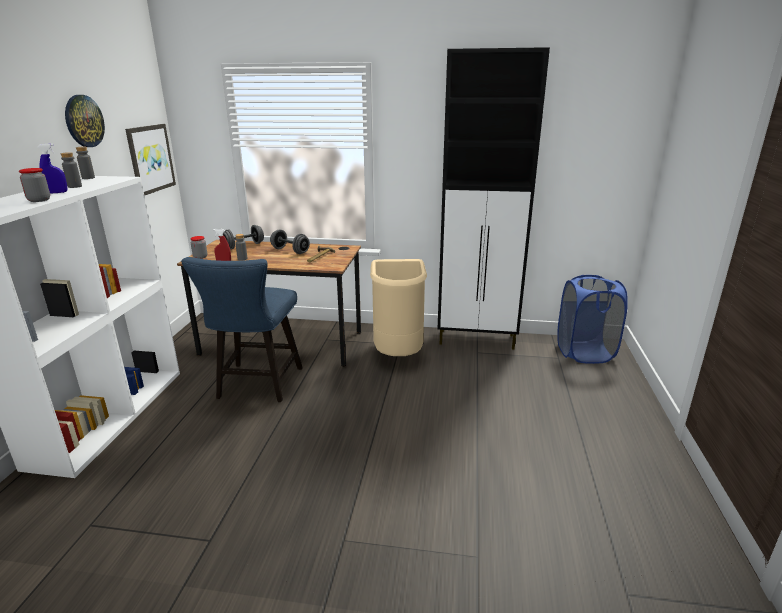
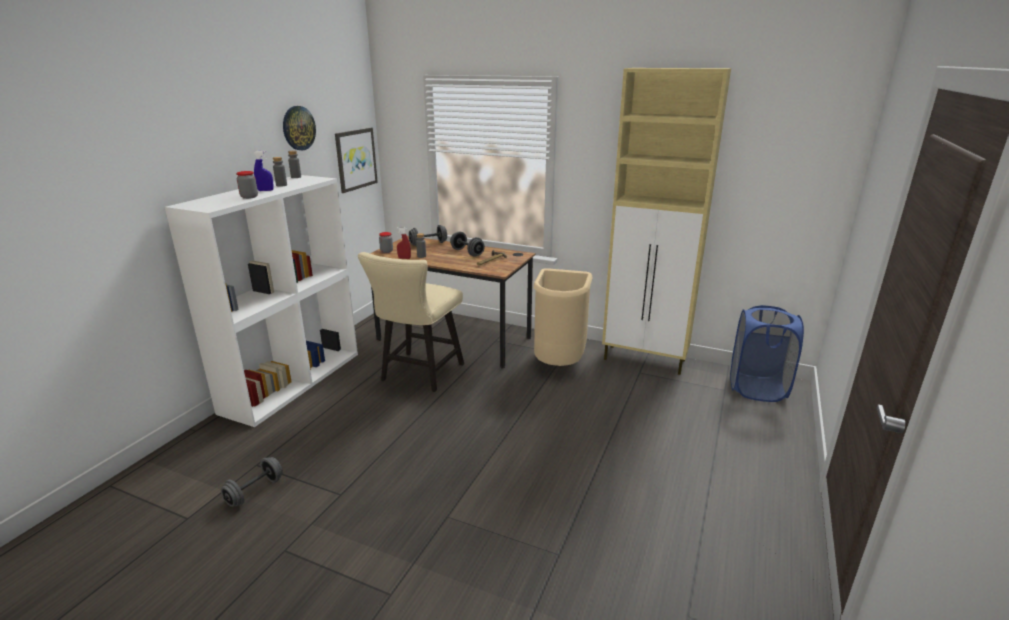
camera: 15 degrees right, 0 degrees up
blue chair [181,257,303,402] -> beige chair [358,252,464,392]
black cabinet [438,47,550,349] -> beige cabinet [602,68,731,375]
none -> grey dumbbell [221,457,283,507]

